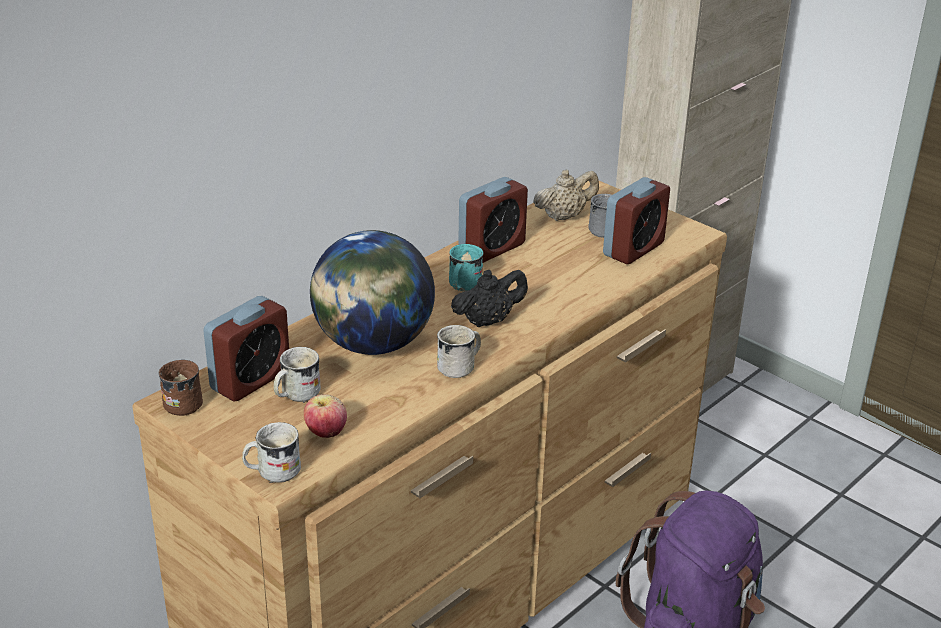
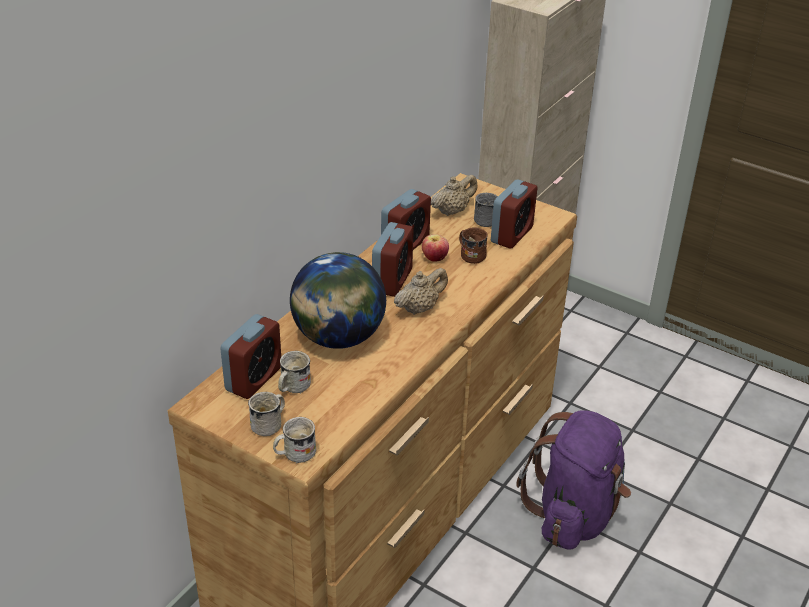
camera: 10 degrees left, 5 degrees up
brown mug [158,360,203,416] -> brown mug moved to [459,227,488,264]
apple [304,394,347,438] -> apple moved to [422,234,449,262]
white mug [437,325,481,378] -> white mug moved to [248,392,285,436]
turquoise mug [449,244,484,291] -> alarm clock [372,222,414,297]
black teapot [451,270,528,327] -> beige teapot [394,268,448,315]

